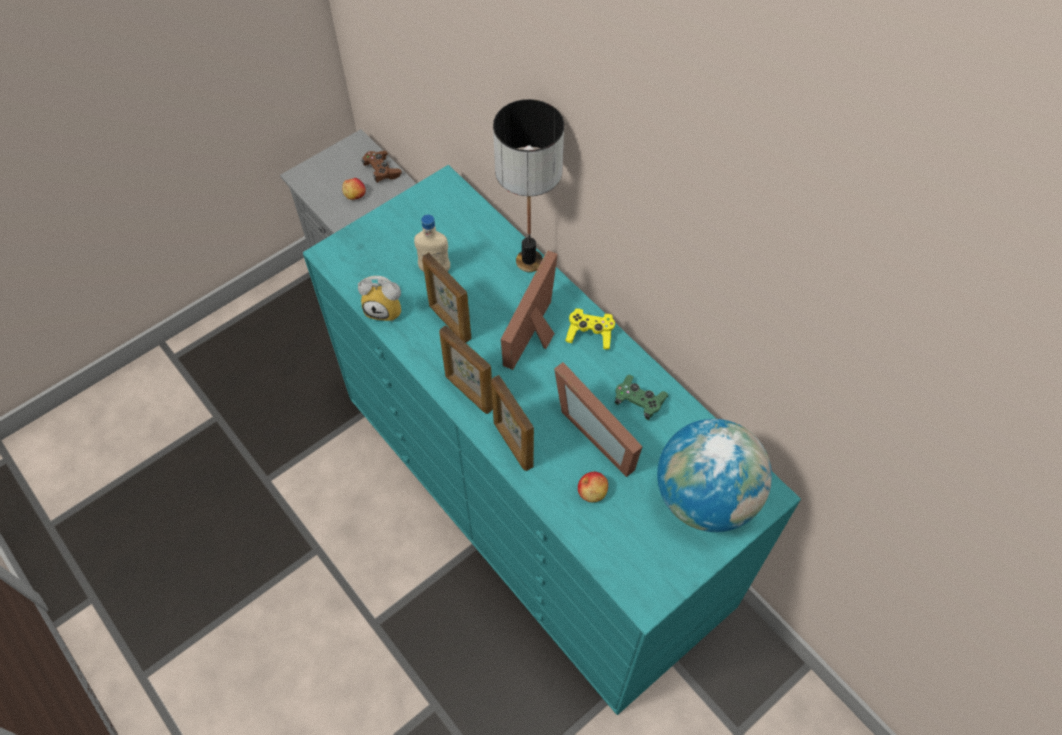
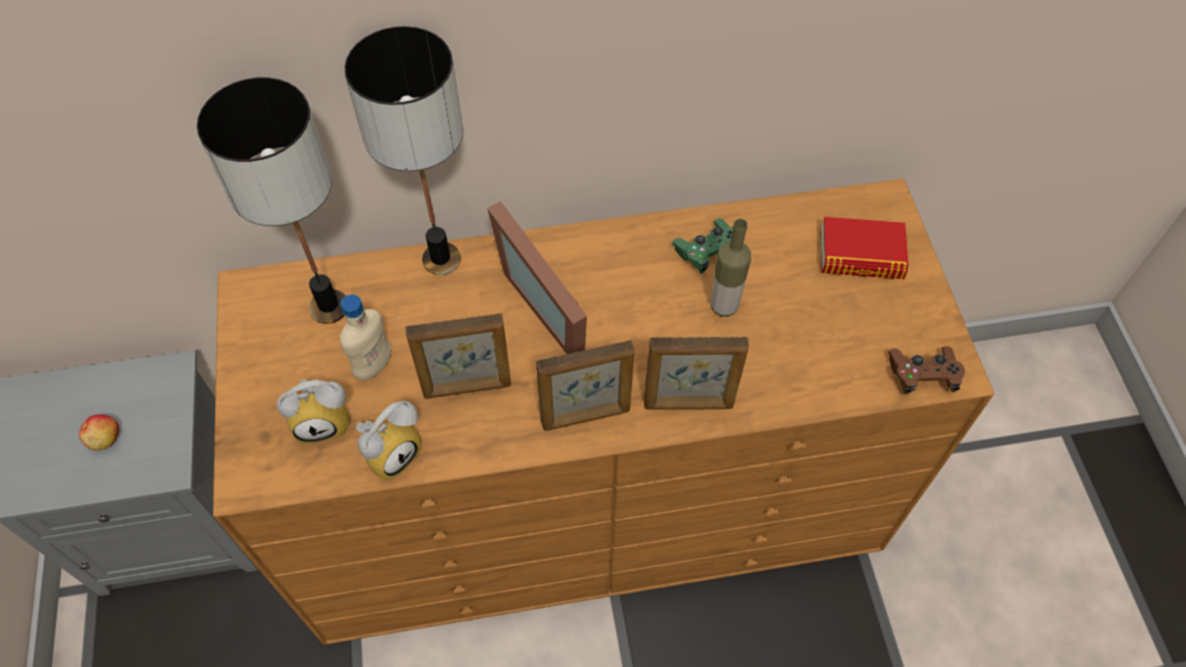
camera: 60 degrees left, 0 degrees up
turquoise dresser [303,165,801,715] -> brown dresser [213,179,994,645]
brown game controller [361,151,402,183] -> brown game controller moved to [888,346,965,394]
picture frame [554,362,643,477] -> bottle [711,219,751,317]
yellow game controller [565,308,615,350] -> none
apple [578,472,608,502] -> none
globe [657,419,772,532] -> book [820,217,909,279]
none -> table lamp [197,77,345,324]
none -> alarm clock [277,380,350,444]

